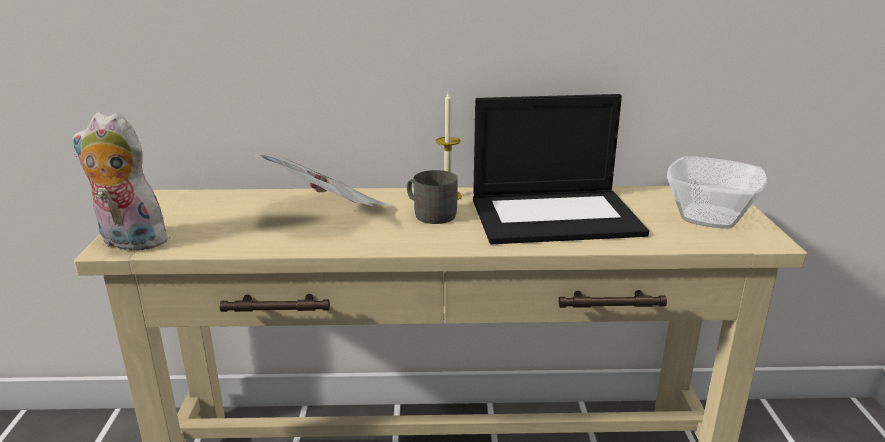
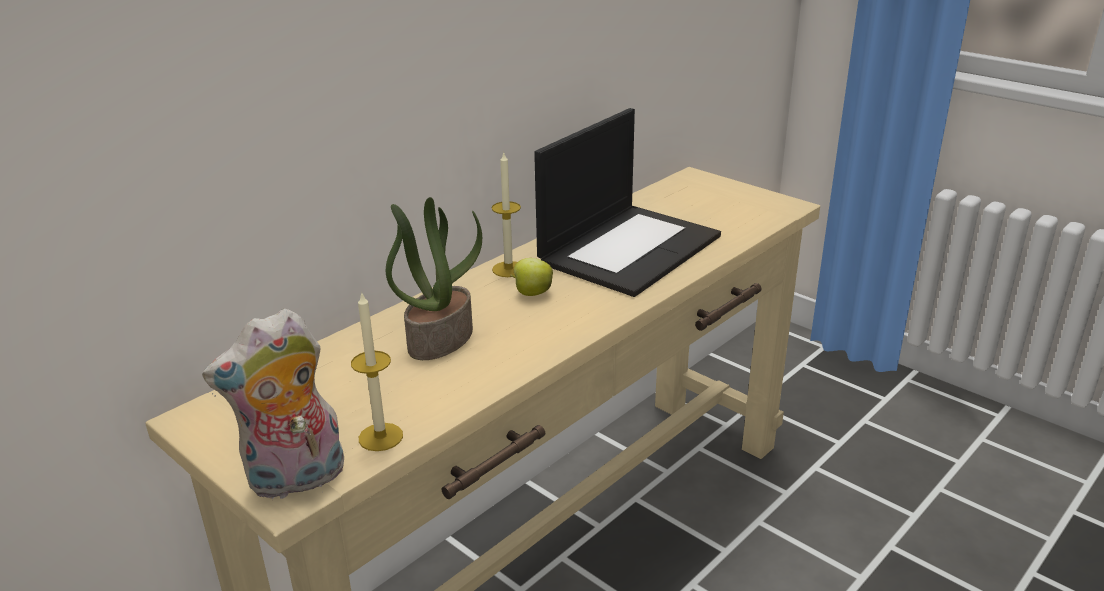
camera: 45 degrees left, 5 degrees up
newspaper [253,154,394,207] -> potted plant [386,197,482,360]
grey mug [407,170,458,224] -> apple [510,258,553,296]
bowl [667,156,767,229] -> none
none -> candle [351,291,403,451]

